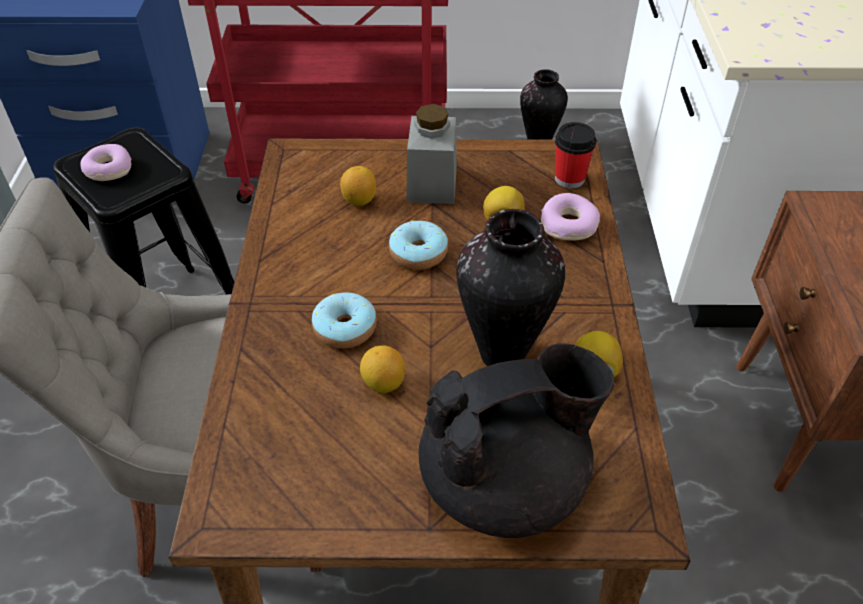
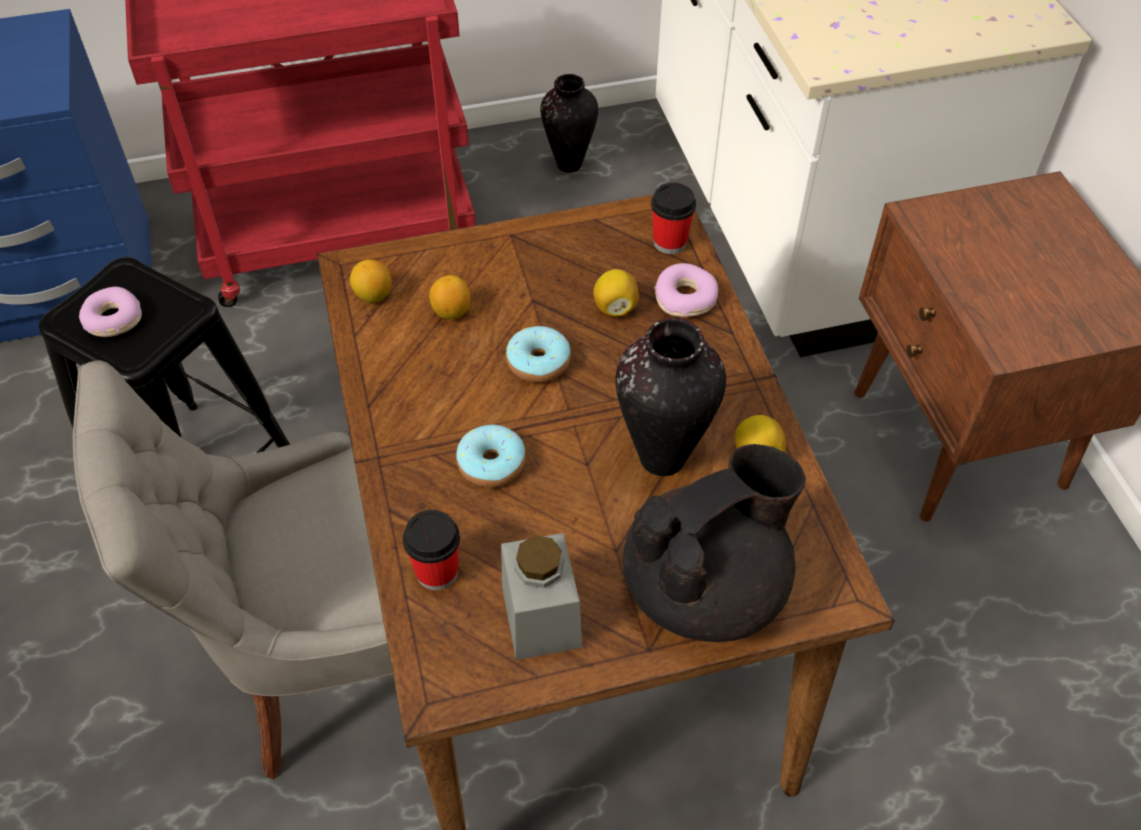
camera: 15 degrees left, 5 degrees up
lemon [360,345,405,393] -> lemon moved to [350,259,391,303]
grey jar [406,104,457,204] -> grey jar moved to [501,533,582,660]
none -> cup [403,510,460,590]

